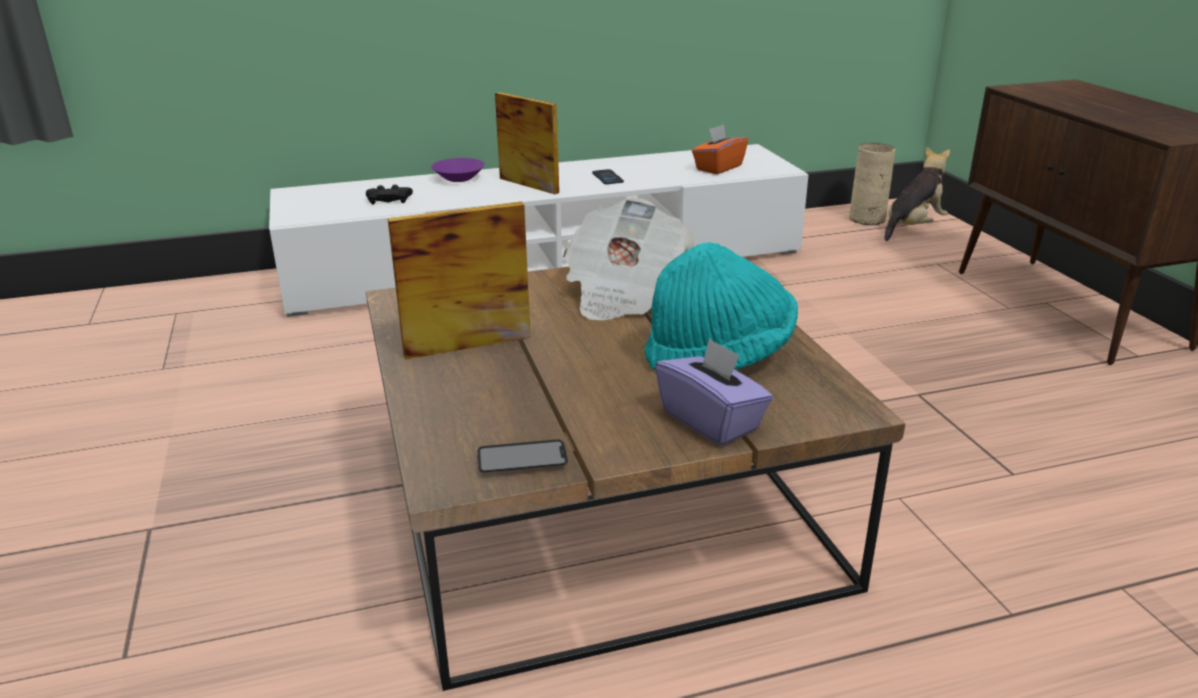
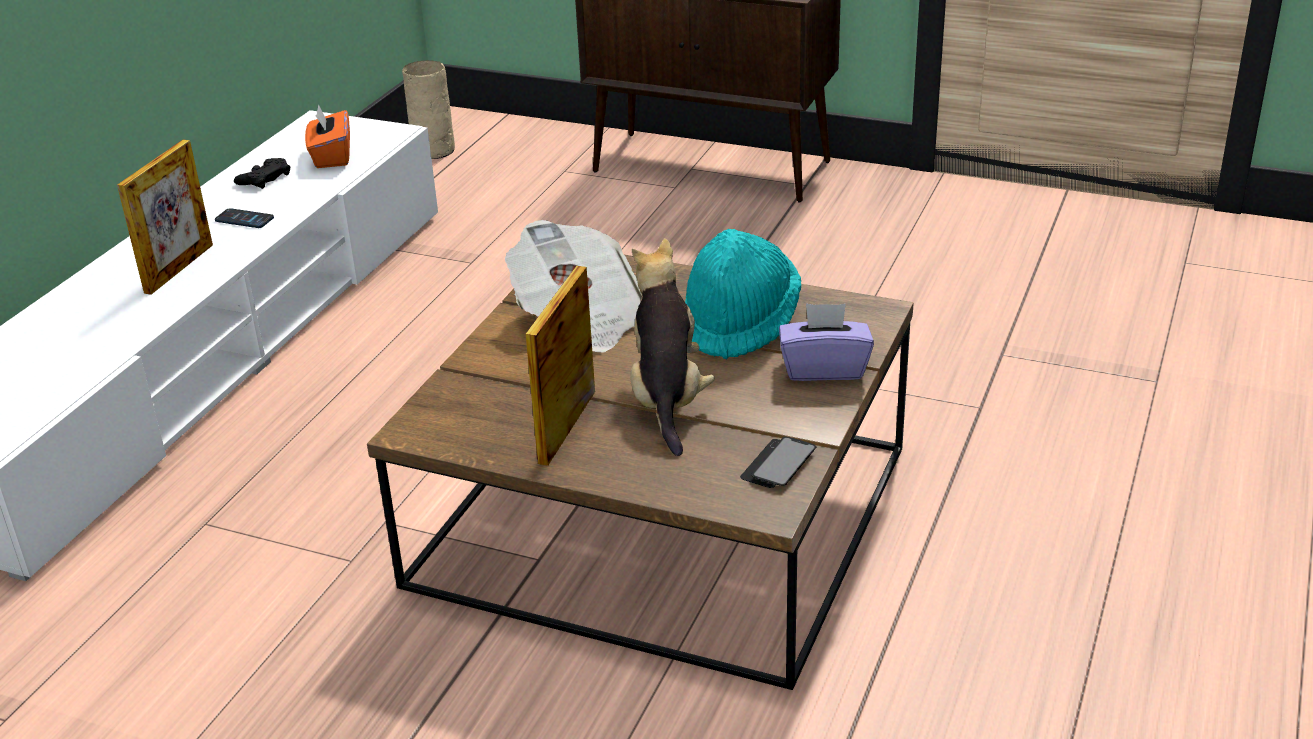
camera: 50 degrees left, 5 degrees up
black game controller [366,185,413,205] -> black game controller moved to [234,158,290,189]
purple bowl [431,158,485,182] -> none
picture frame [495,92,559,194] -> picture frame turned 120 degrees clockwise [117,140,213,295]
plush toy [884,146,950,241] -> plush toy moved to [630,238,715,456]

